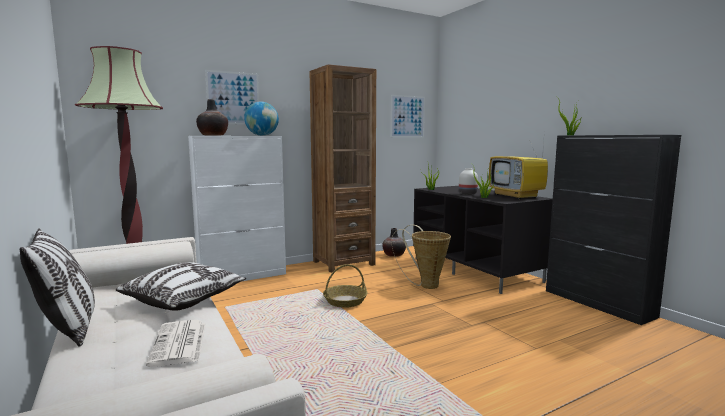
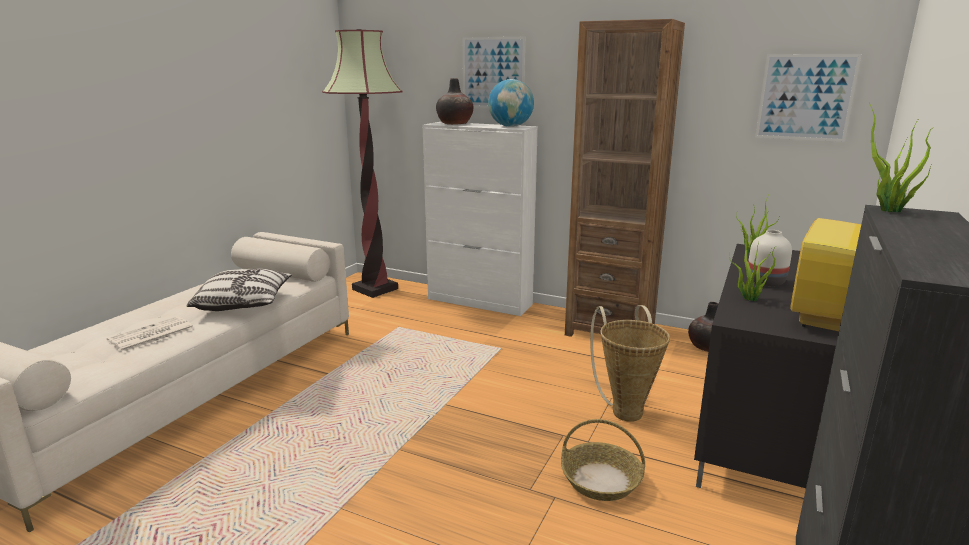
camera: 55 degrees right, 10 degrees up
pillow [20,228,95,347] -> none
basket [323,264,368,308] -> basket moved to [561,419,645,501]

